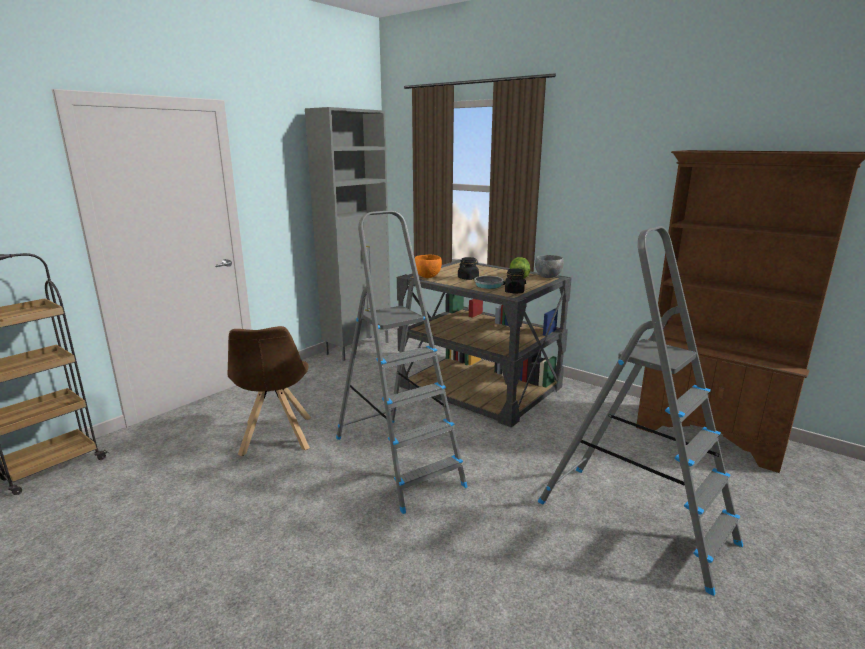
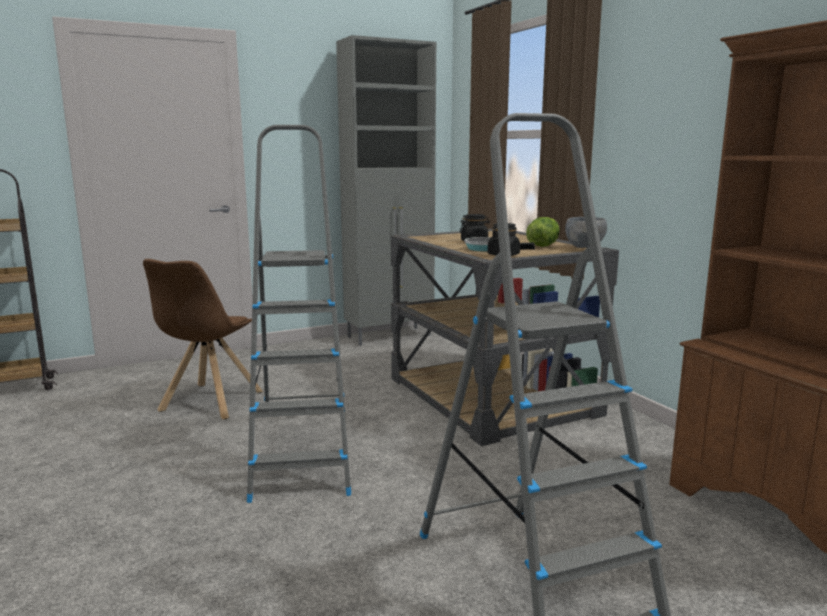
camera: 25 degrees right, 5 degrees down
orange bowl [415,255,442,278] -> none

